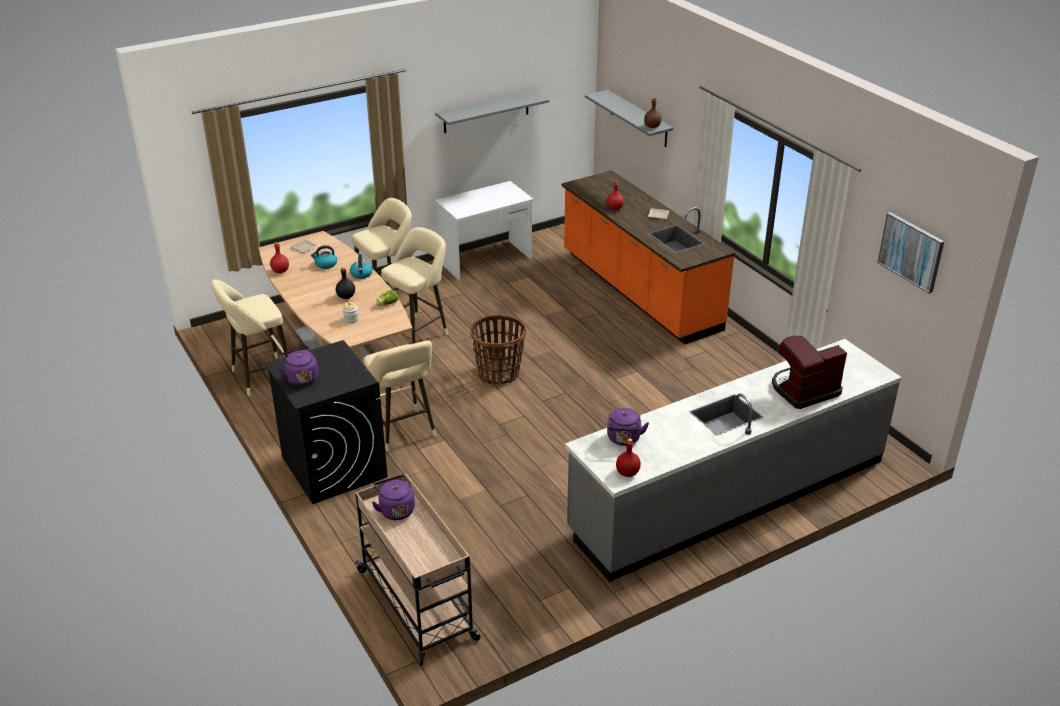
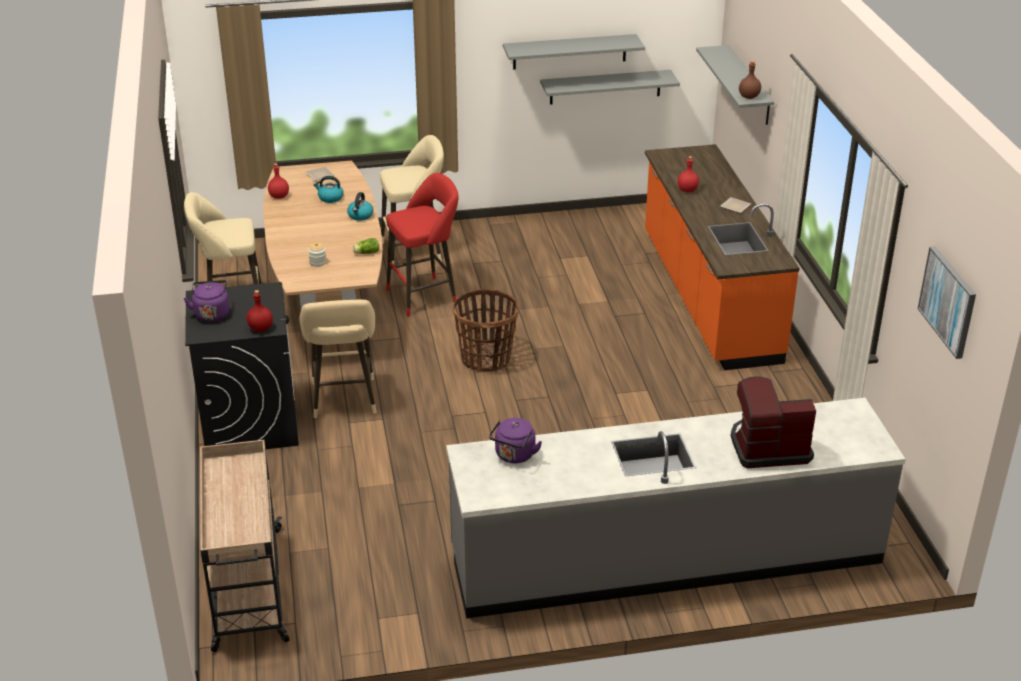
camera: 20 degrees right, 0 degrees up
black bottle [336,267,355,299] -> none
purple kettle [372,475,415,520] -> none
beige stool [381,227,448,344] -> red stool [386,173,459,317]
white desk [435,181,534,280] -> none
red bottle [616,439,641,477] -> red bottle moved to [247,290,273,332]
none -> grey shelf [540,70,680,105]

